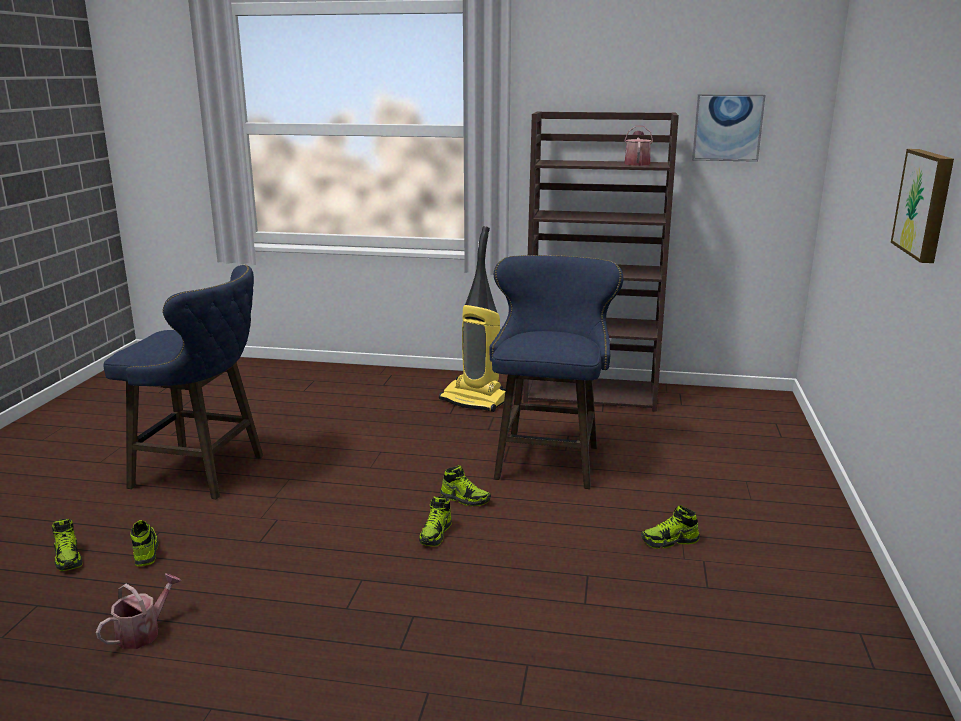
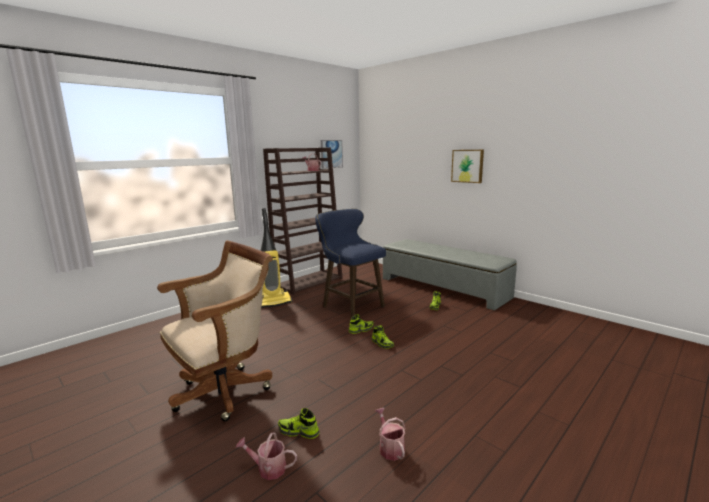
camera: 55 degrees left, 5 degrees down
shoe [52,519,83,571] -> watering can [236,433,297,480]
blue stool [104,264,263,500] -> office chair [157,240,273,421]
none -> grey bench [383,239,517,310]

